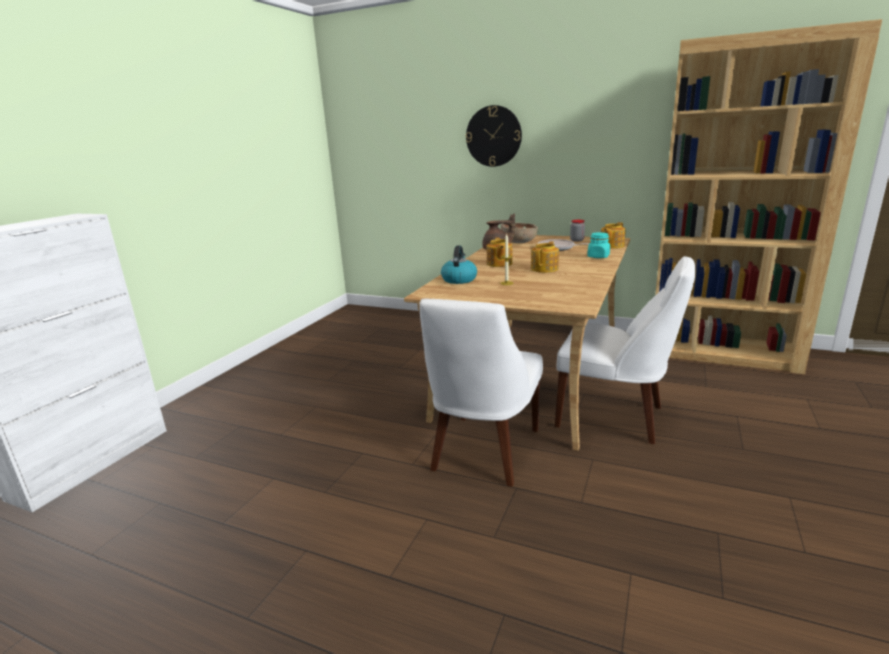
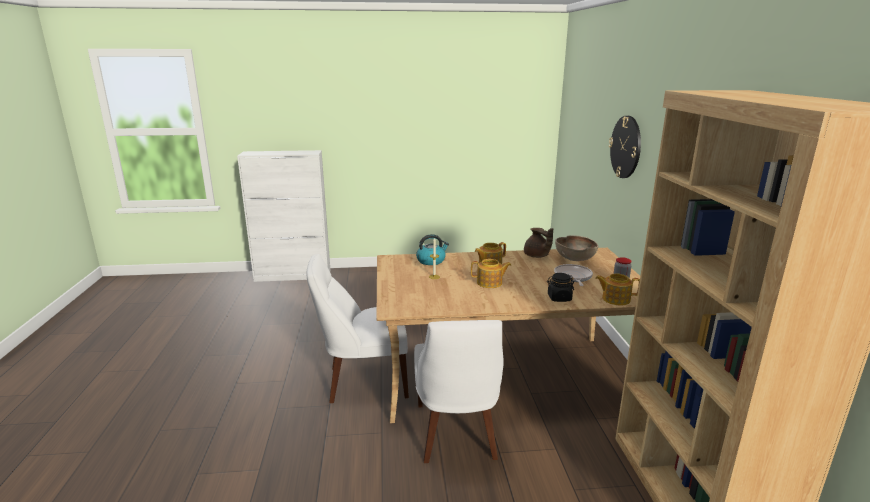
camera: 60 degrees right, 0 degrees up
turquoise jar [587,232,610,258] -> black jar [547,273,574,302]

